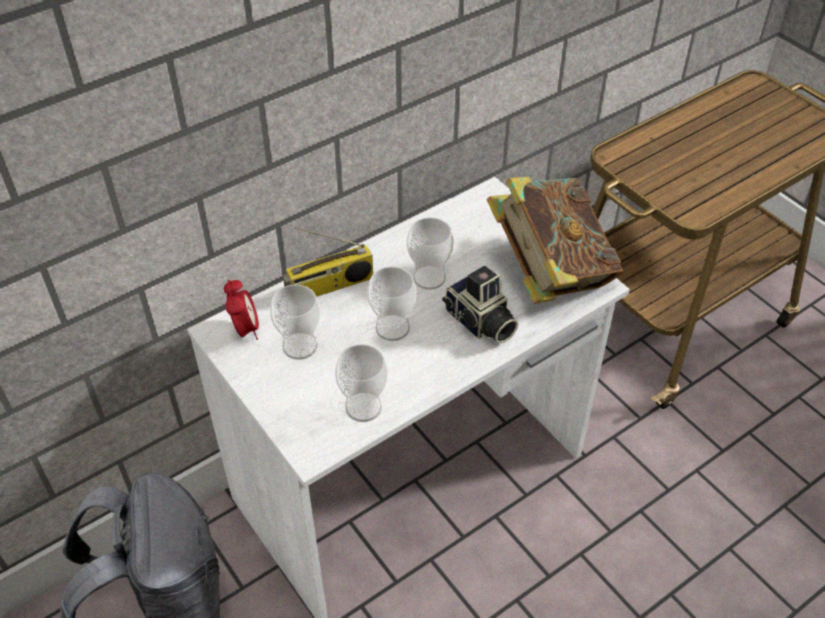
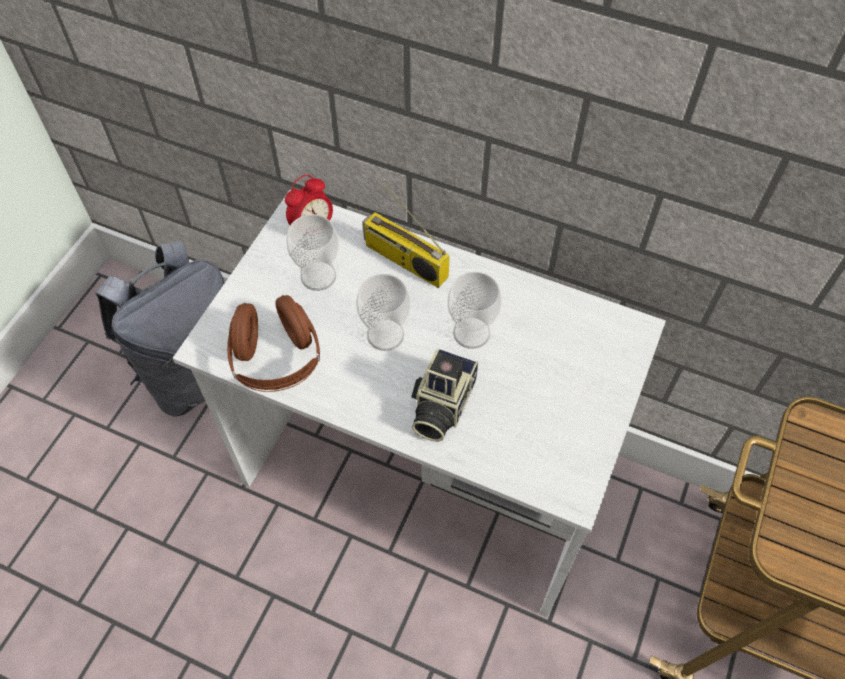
camera: 60 degrees right, 10 degrees up
cup [335,344,388,422] -> brown headphones [227,295,320,392]
book [487,176,623,304] -> none

